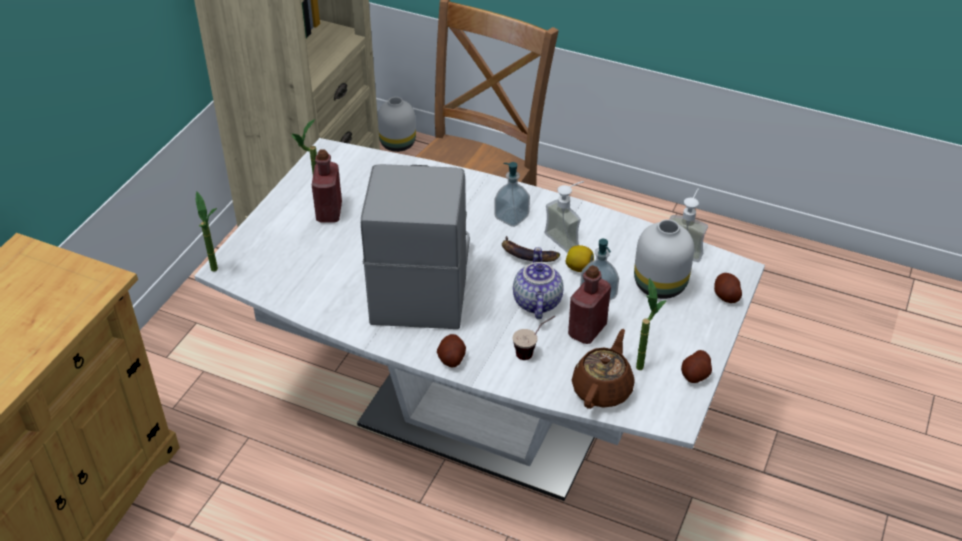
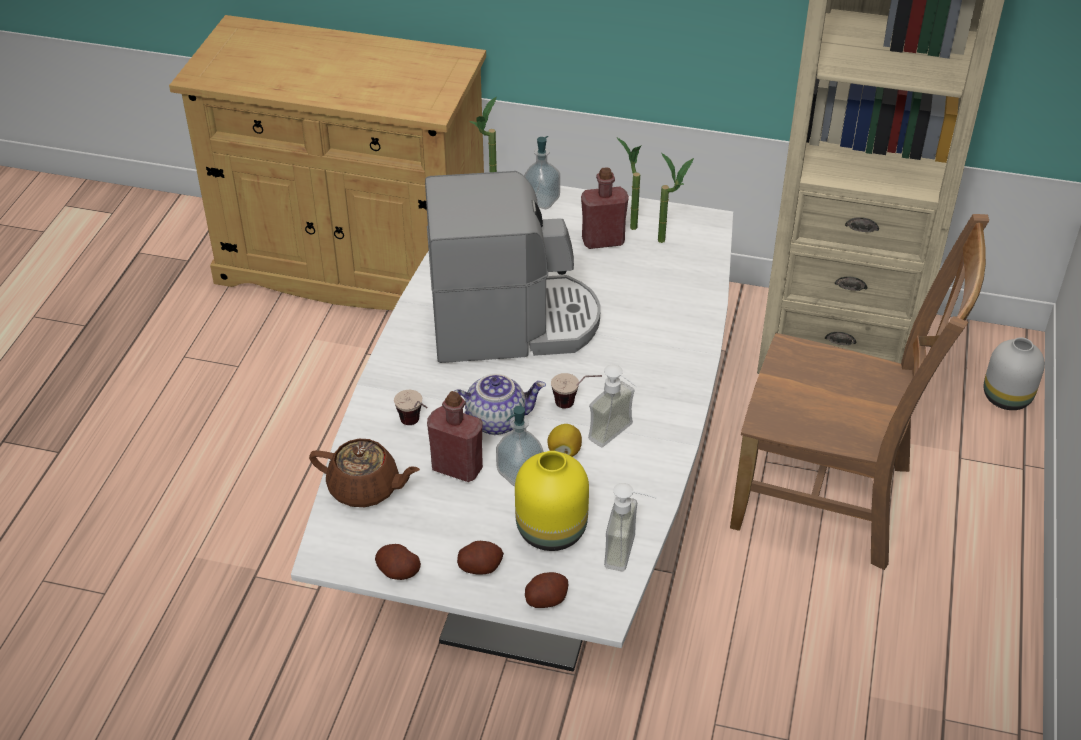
camera: 80 degrees right, 0 degrees up
potato [437,334,466,367] -> potato moved to [457,541,504,575]
soap dispenser [494,162,530,227] -> soap dispenser moved to [524,136,560,209]
banana [502,236,560,262] -> cup [551,373,602,409]
white vase [634,219,694,299] -> yellow vase [515,451,589,551]
potted plant [636,278,667,370] -> potted plant moved to [658,153,694,243]

